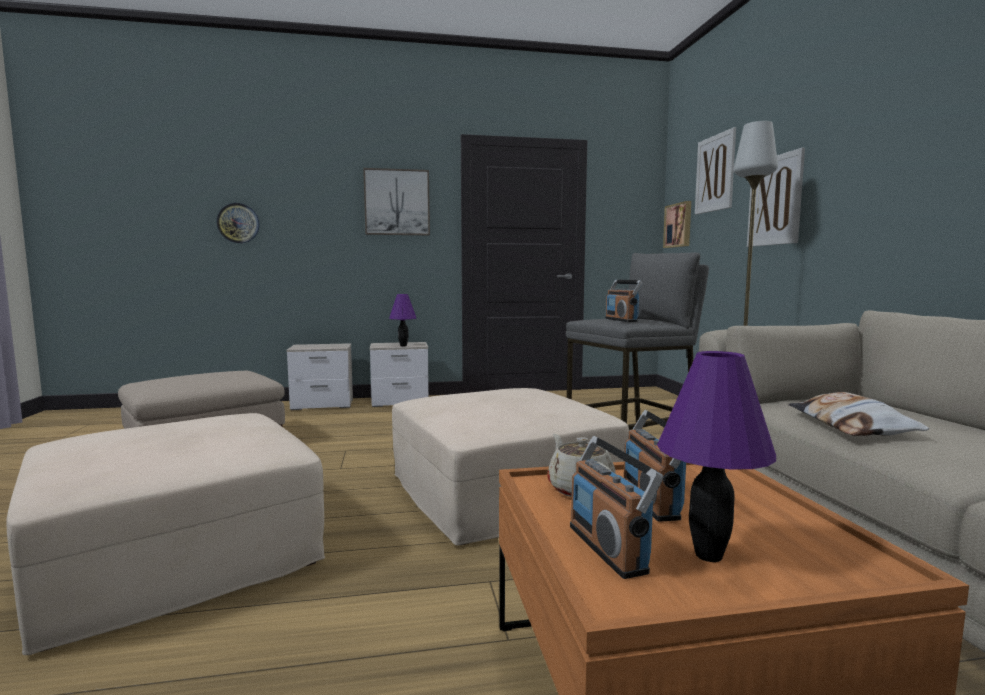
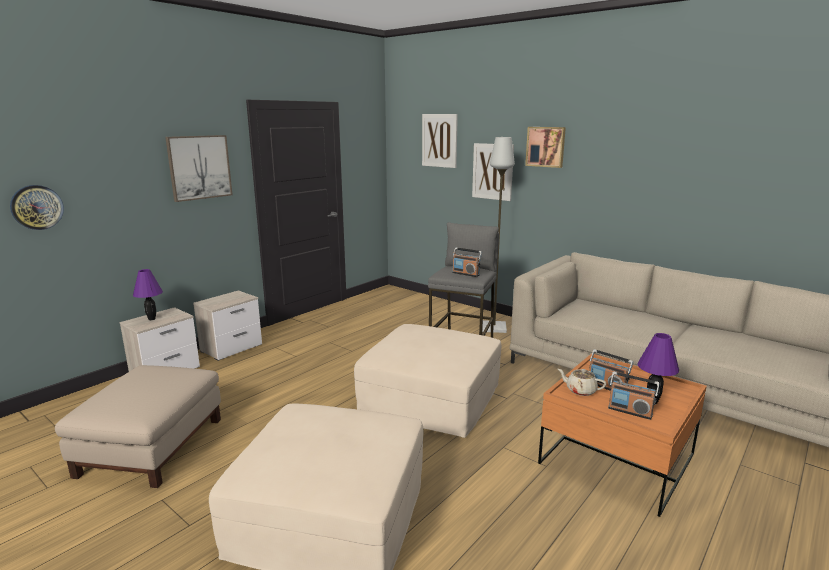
camera: 40 degrees left, 10 degrees up
purple table lamp [389,294,416,346] -> purple table lamp moved to [133,269,163,320]
picture [663,201,691,248] -> picture moved to [525,127,566,168]
pillow [788,392,930,436] -> none

